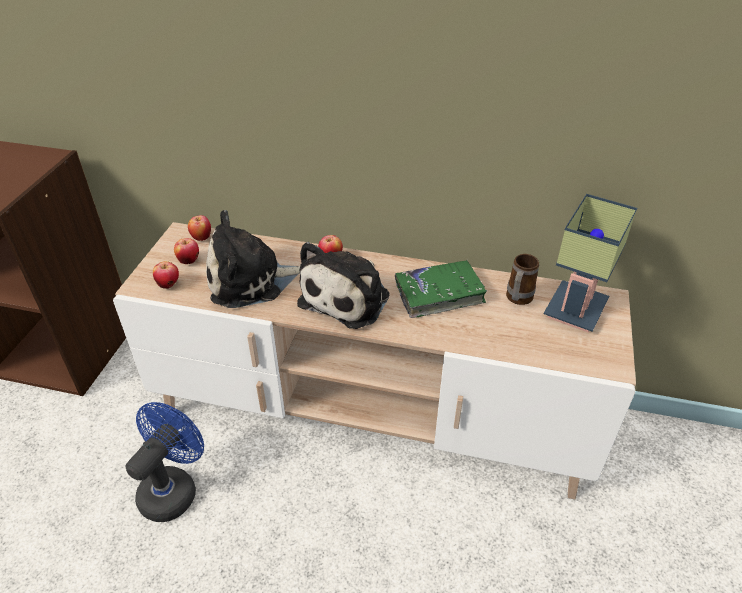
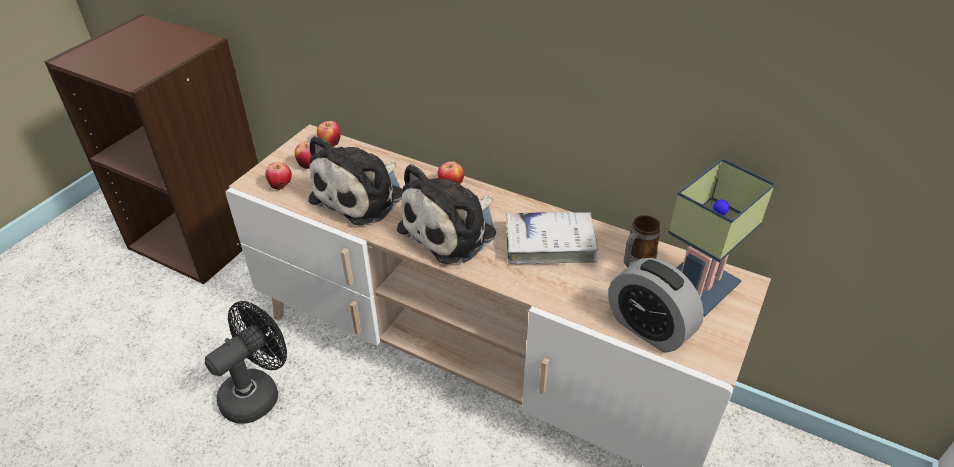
camera: 15 degrees right, 0 degrees up
blue fan [125,402,204,522] -> black fan [205,301,287,424]
plush toy [206,210,300,308] -> plush toy turned 60 degrees counterclockwise [308,135,402,226]
green book [395,260,487,318] -> white book [506,212,599,264]
none -> alarm clock [608,258,704,353]

